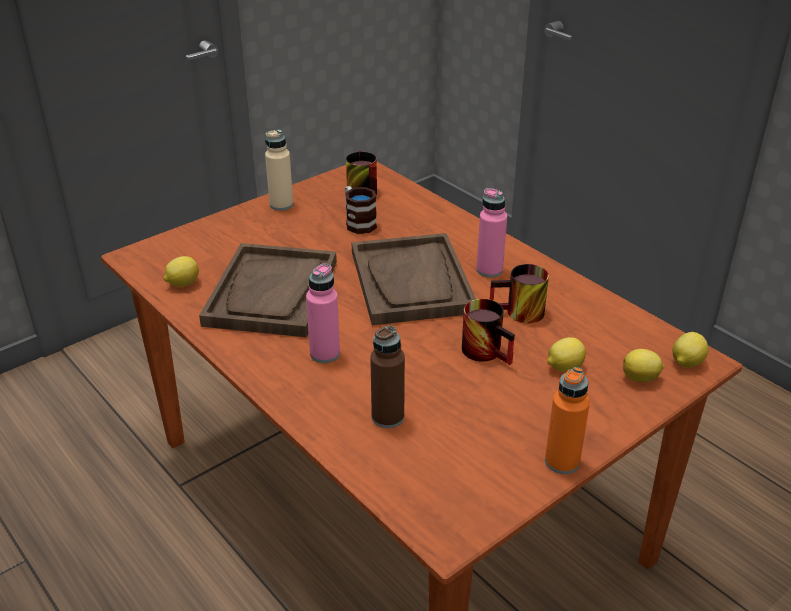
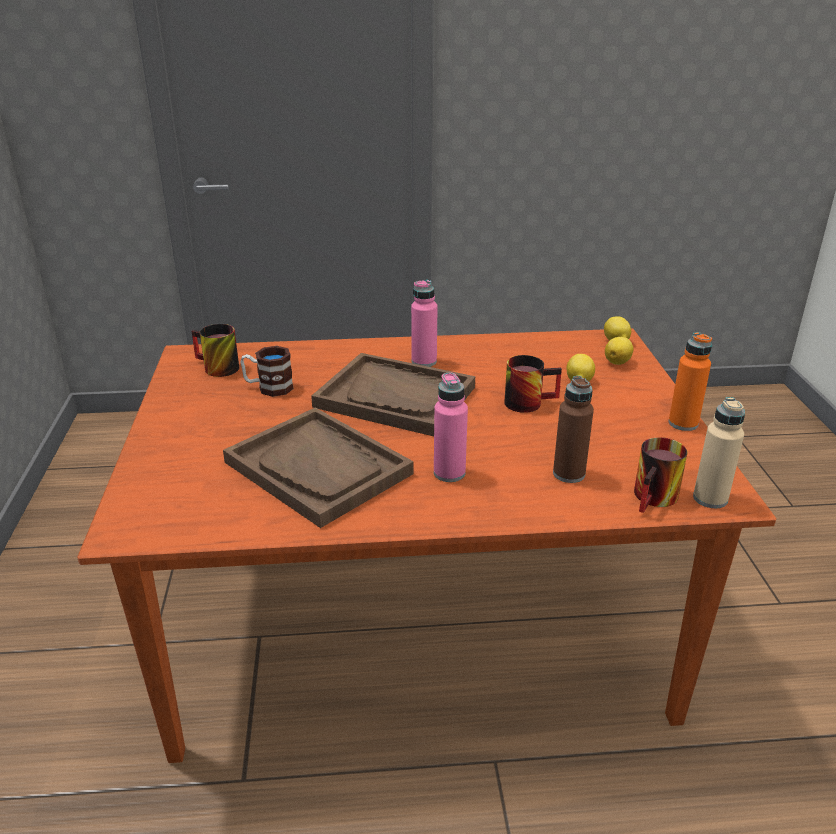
camera: 55 degrees left, 5 degrees down
lemon [164,256,199,287] -> none
beige bottle [265,130,293,211] -> beige bottle moved to [693,397,745,508]
mug [489,264,549,323] -> mug moved to [634,437,688,513]

